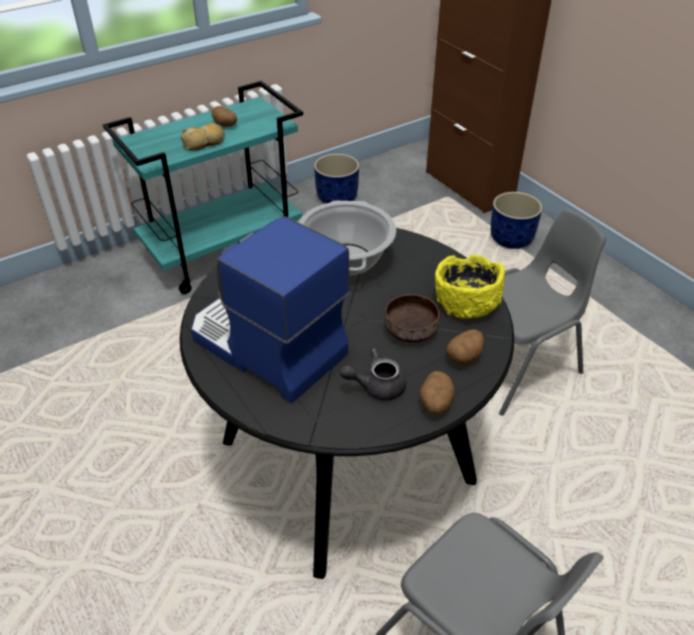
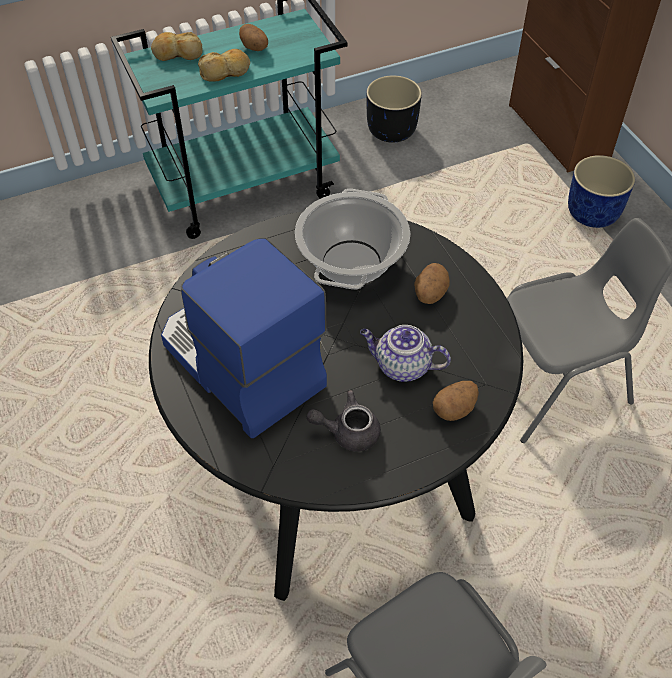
camera: 10 degrees right, 10 degrees up
blue planter [314,154,359,204] -> black planter [366,75,422,143]
brown bowl [384,294,440,343] -> teapot [360,325,451,382]
potato [419,371,455,414] -> potato moved to [414,263,450,304]
yellow bowl [435,254,505,319] -> none
none -> bread [151,32,203,61]

